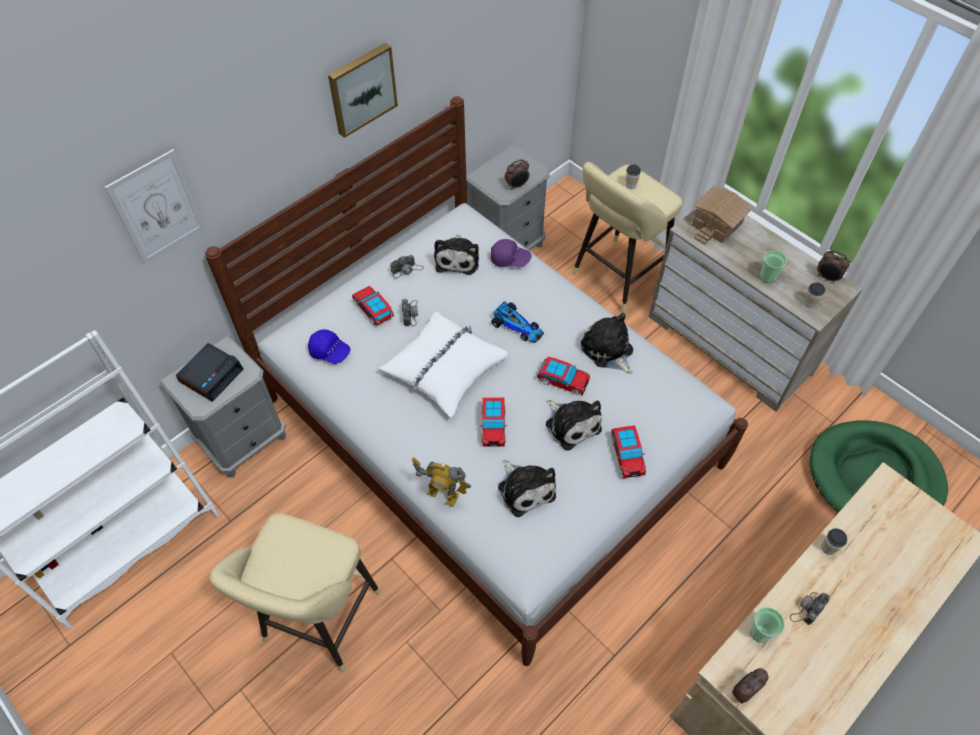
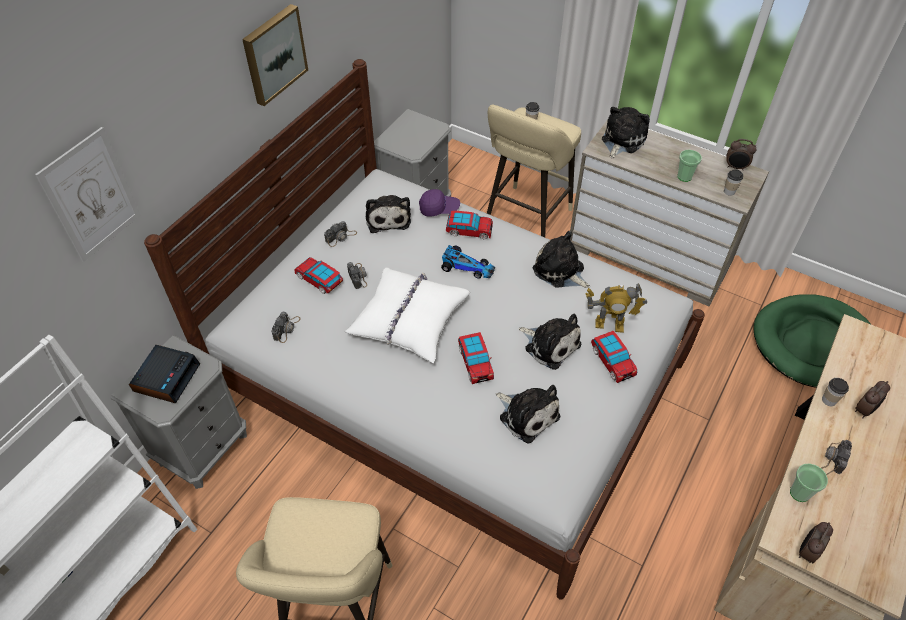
camera: 15 degrees left, 5 degrees down
blue cap [308,329,350,364] -> camera [271,312,300,343]
toy robot [412,458,471,507] -> toy robot moved to [586,283,647,333]
alarm clock [505,159,529,190] -> alarm clock moved to [855,381,890,419]
toy car [537,357,590,396] -> toy car moved to [446,211,493,239]
toy house [692,186,753,245] -> plush toy [602,107,650,159]

